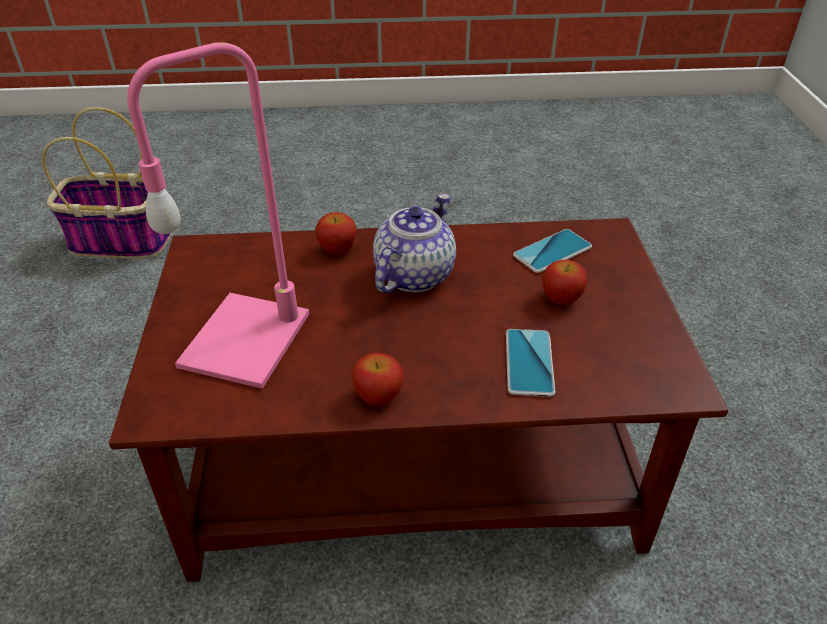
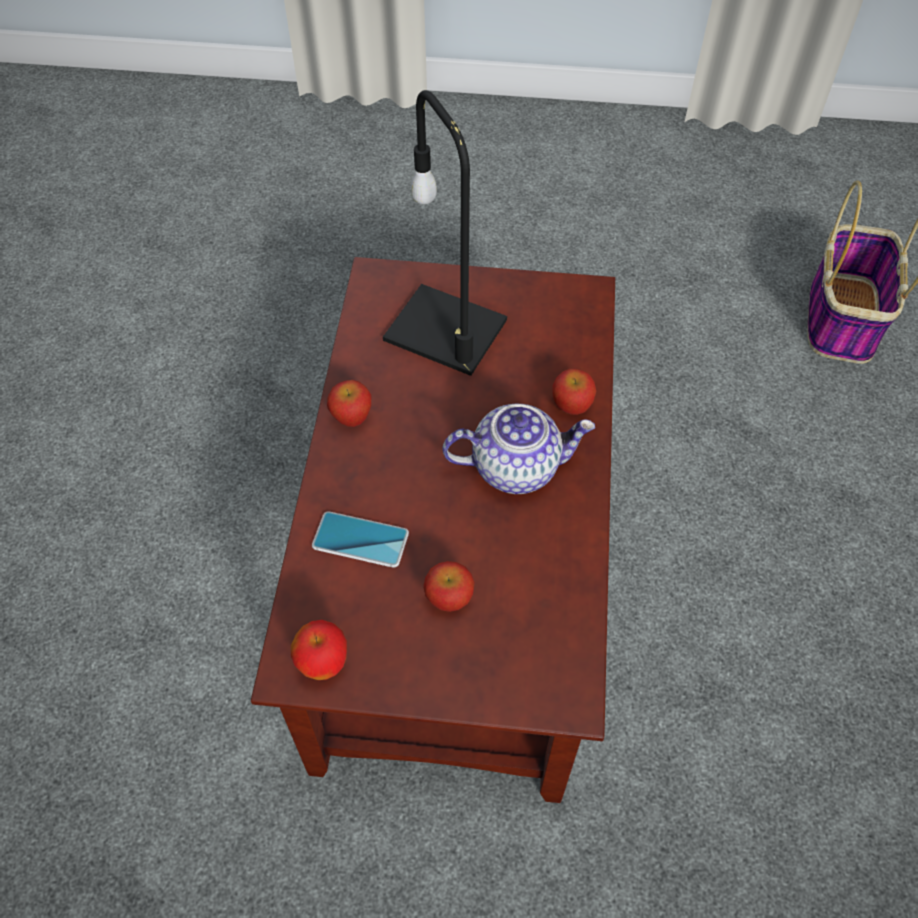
camera: 100 degrees right, 15 degrees up
pink table lamp [127,42,310,389] -> black table lamp [383,90,507,376]
teapot [373,194,456,293] -> teapot turned 45 degrees counterclockwise [442,404,595,494]
phone [513,229,592,273] -> none
none -> apple [291,620,347,680]

